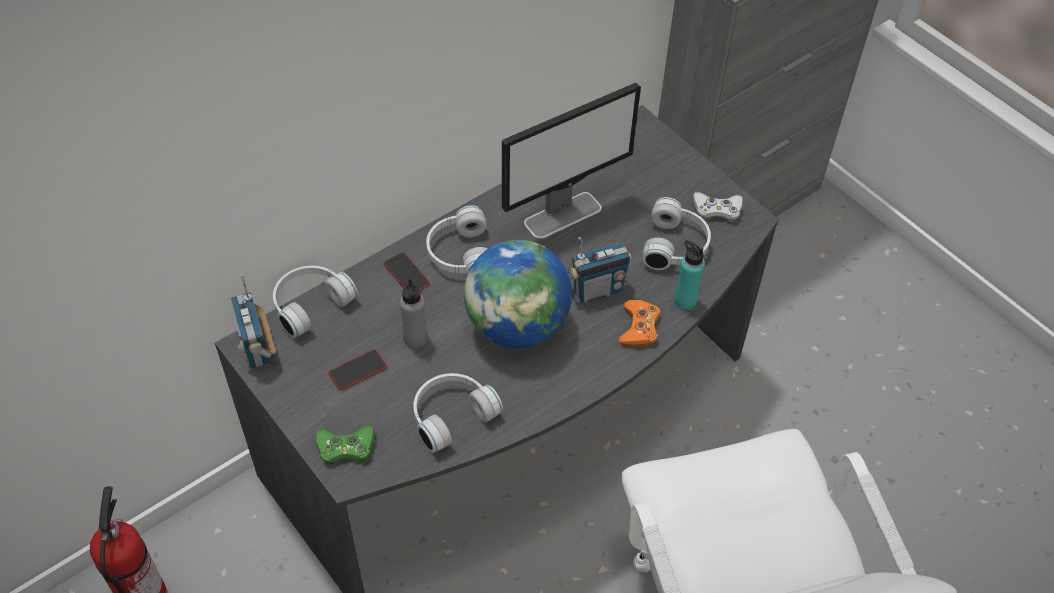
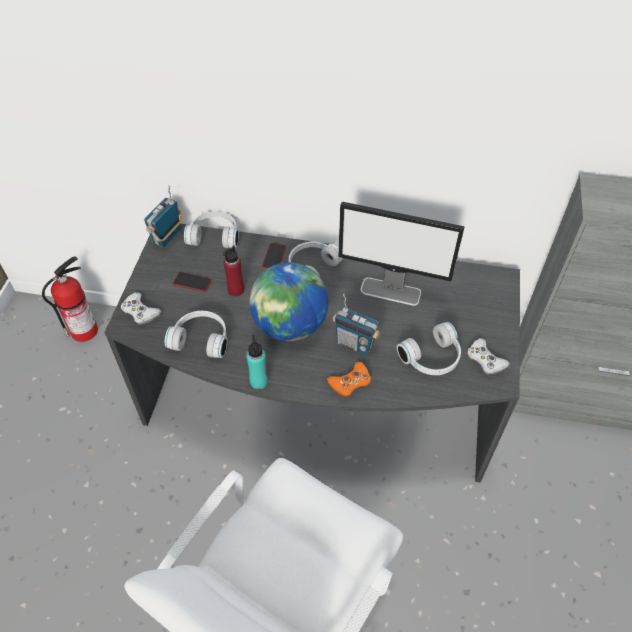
camera: 50 degrees right, 0 degrees up
green game controller [316,426,374,464] -> white game controller [121,293,161,325]
grey bottle [400,278,427,349] -> red bottle [223,245,244,296]
turquoise bottle [674,240,705,310] -> turquoise bottle moved to [246,335,268,389]

